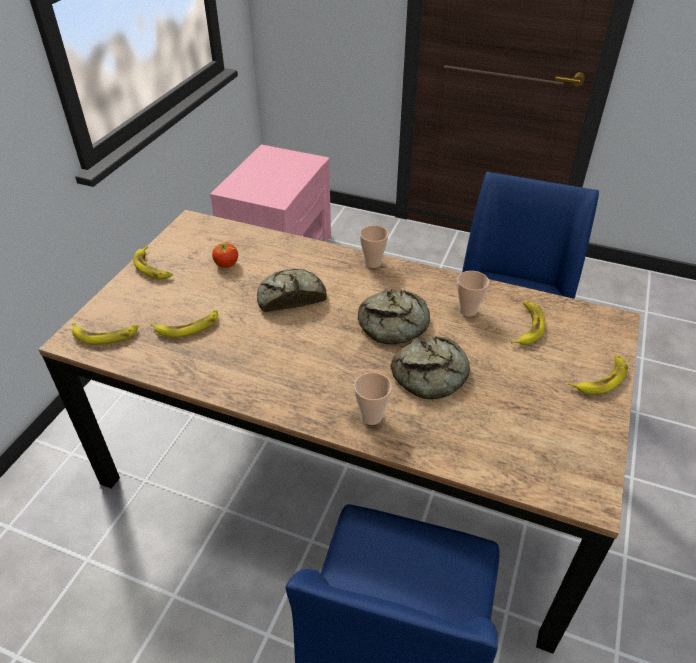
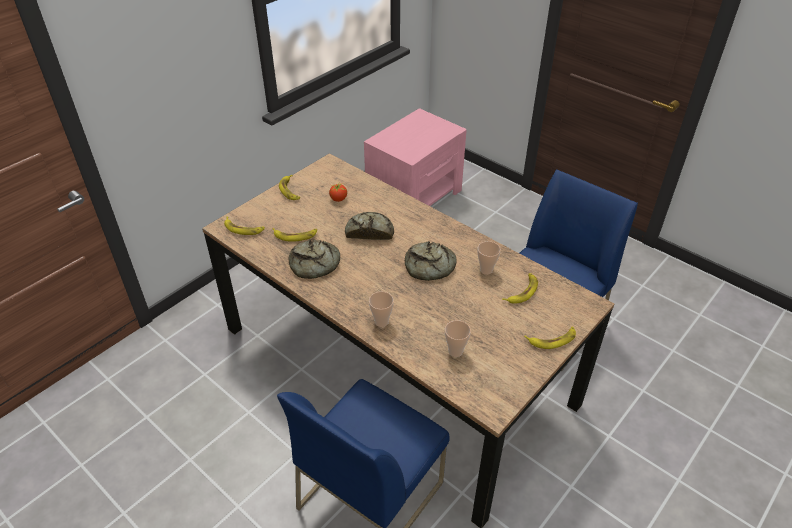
camera: 20 degrees right, 0 degrees up
cup [360,225,389,268] -> cup moved to [445,320,471,357]
bread [390,336,470,399] -> bread moved to [289,240,340,279]

